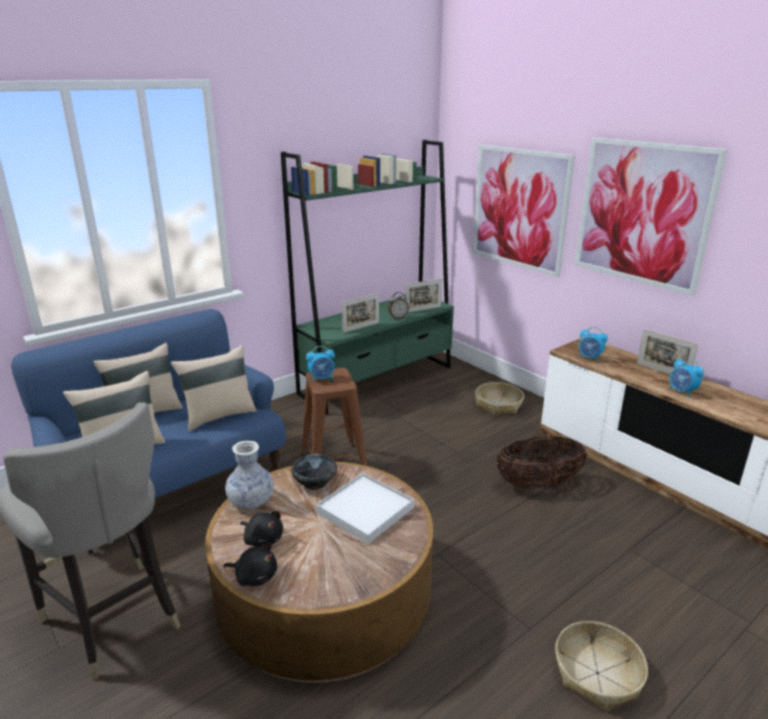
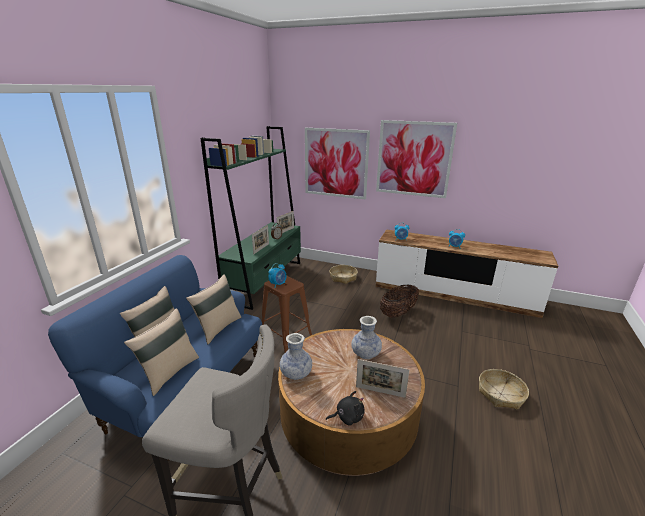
camera: 30 degrees left, 0 degrees up
black plush toy [241,511,283,547] -> none
black bowl [291,454,337,490] -> none
white tray [316,473,414,544] -> vase [352,316,382,359]
picture frame [637,329,698,374] -> picture frame moved to [356,359,410,398]

